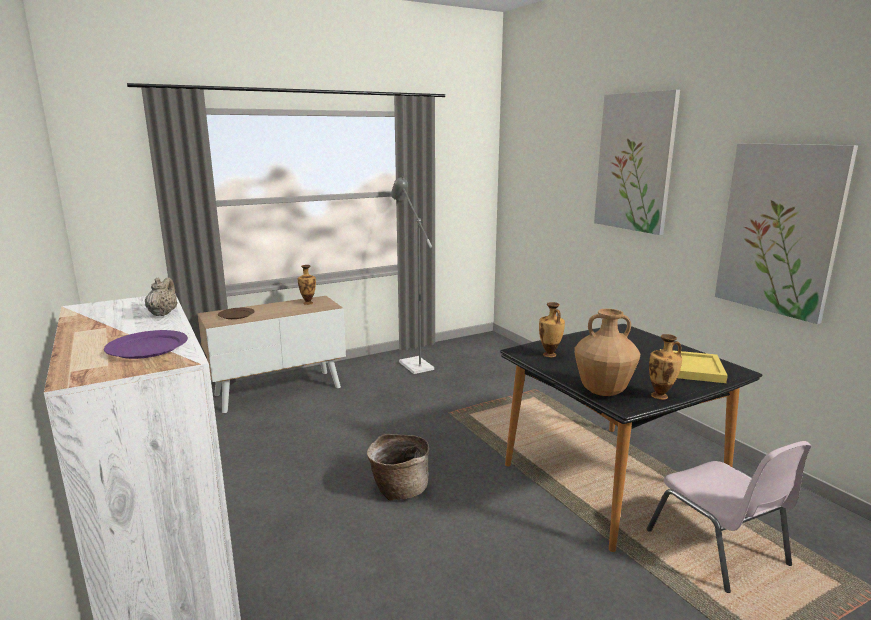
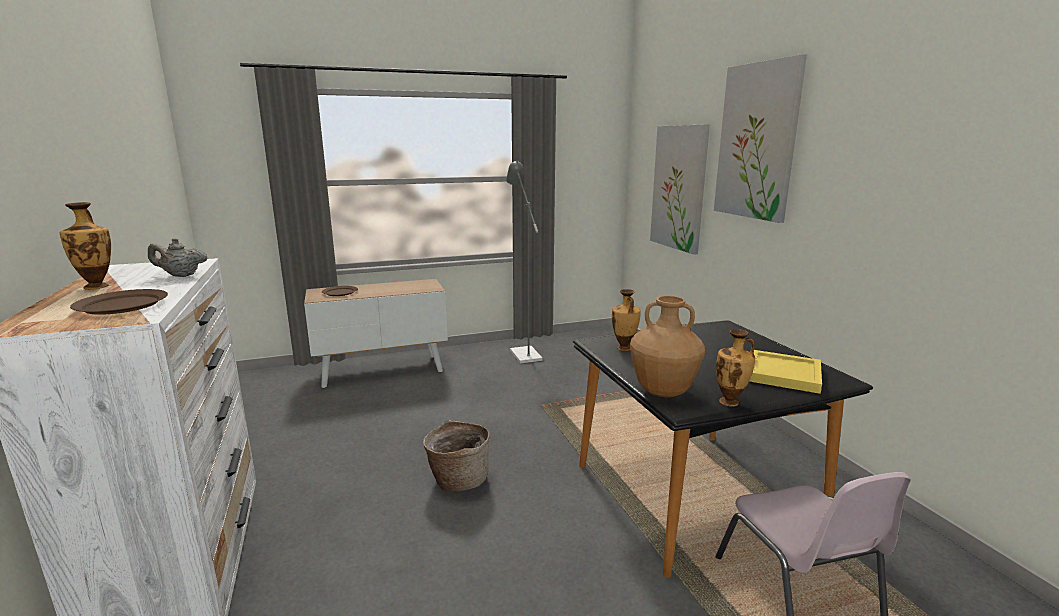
camera: 10 degrees right, 0 degrees up
purple plate [104,330,188,359] -> brown plate [70,289,168,315]
beige teapot [145,277,178,316] -> beige teapot turned 105 degrees counterclockwise [148,238,208,277]
vase [298,265,316,305] -> vase moved to [60,202,111,290]
picture [715,143,858,324] -> picture moved to [650,124,710,255]

